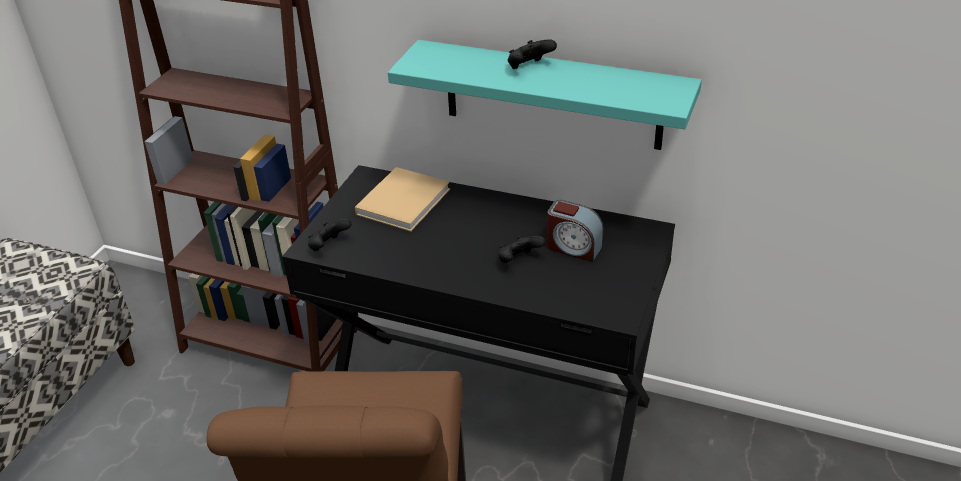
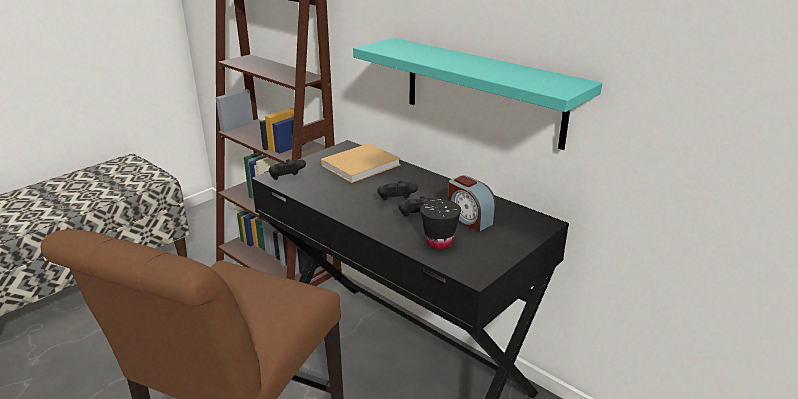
camera: 20 degrees right, 10 degrees down
black game controller [508,39,557,69] -> black game controller moved to [377,181,418,200]
none -> black cup [420,199,461,249]

